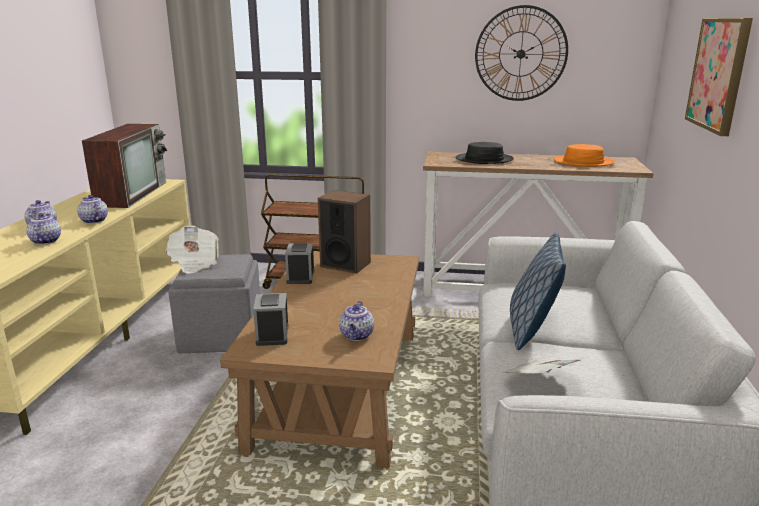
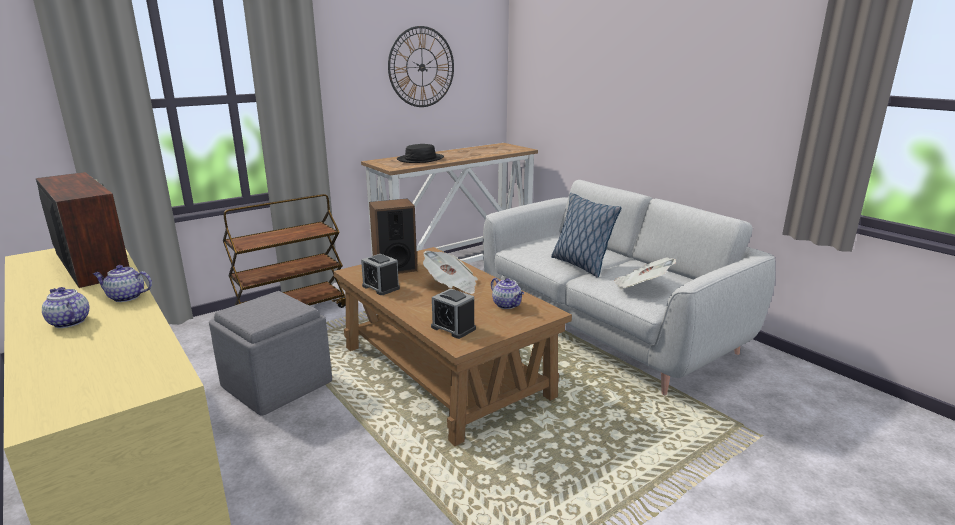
camera: 45 degrees left, 0 degrees up
teapot [26,213,61,245] -> none
newspaper [165,225,219,274] -> newspaper moved to [423,251,478,294]
orange hat [554,144,615,167] -> none
picture [685,18,753,136] -> none

